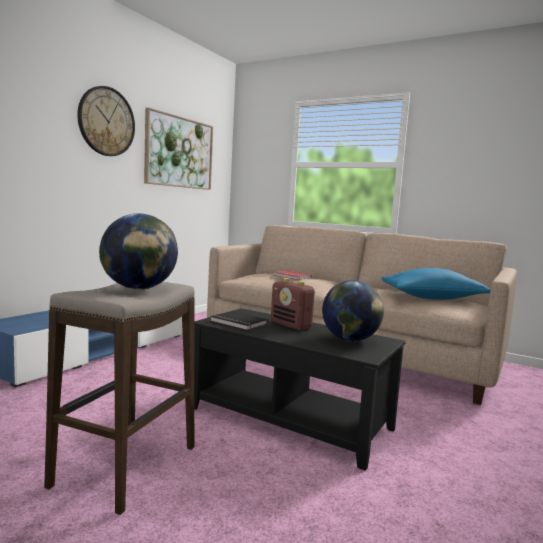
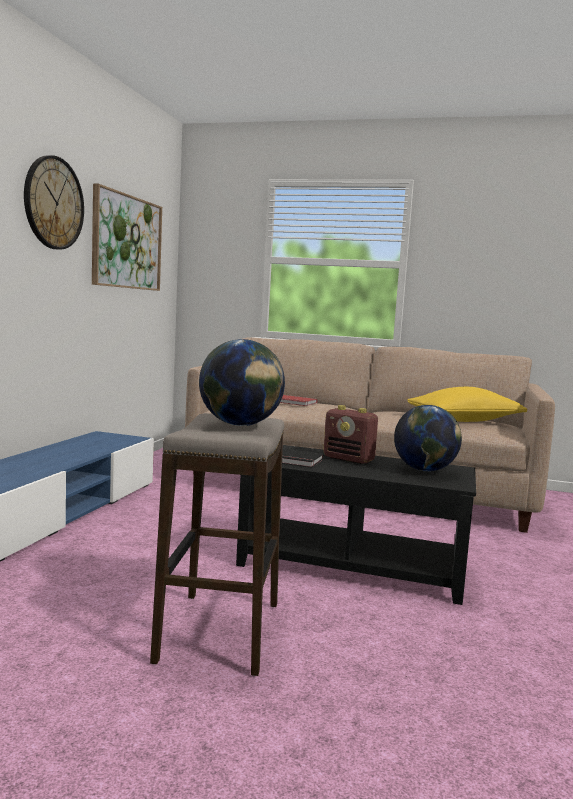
camera: 15 degrees left, 0 degrees up
blue pillow [382,268,490,300] -> yellow pillow [408,387,527,422]

